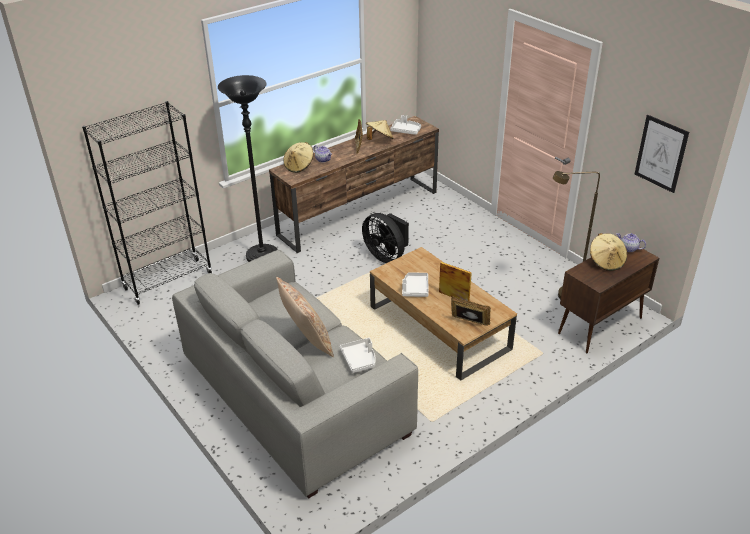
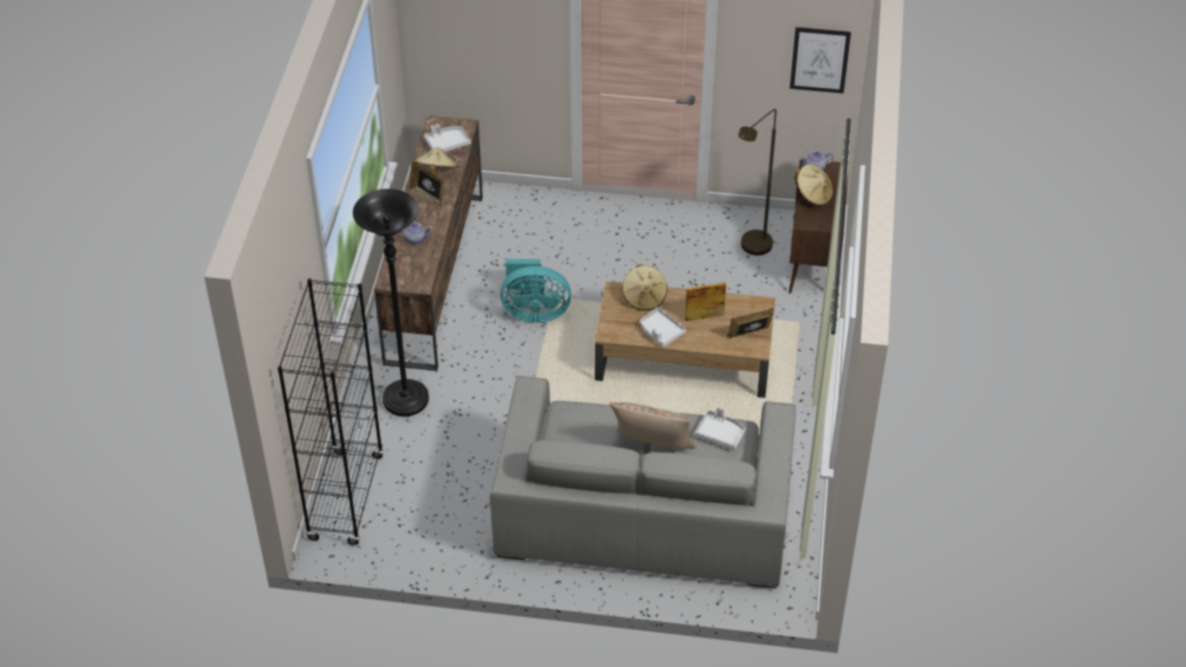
camera: 45 degrees left, 10 degrees up
beige hat [283,142,314,173] -> beige hat moved to [622,264,667,311]
black fan [362,213,409,263] -> turquoise fan [500,259,571,323]

